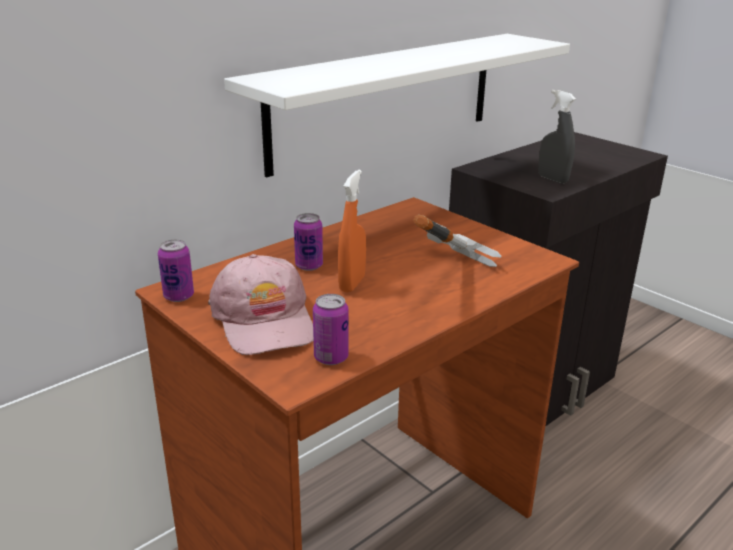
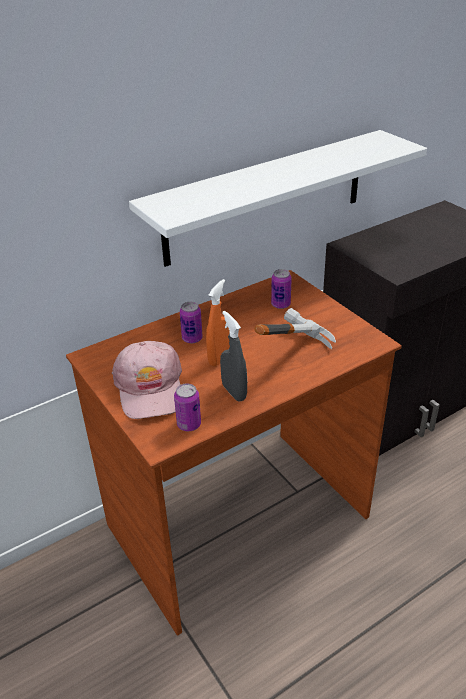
camera: 10 degrees right, 10 degrees up
can [158,240,194,302] -> can moved to [271,269,292,309]
grey spray bottle [538,90,576,184] -> grey spray bottle moved to [220,311,247,402]

